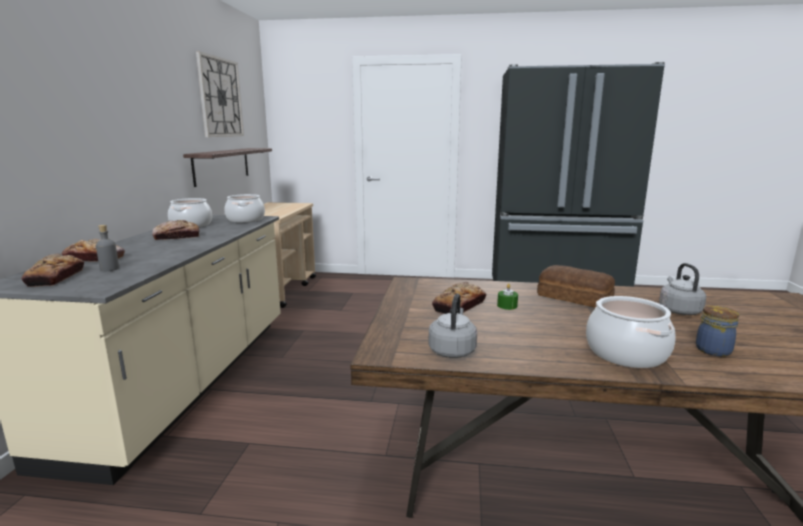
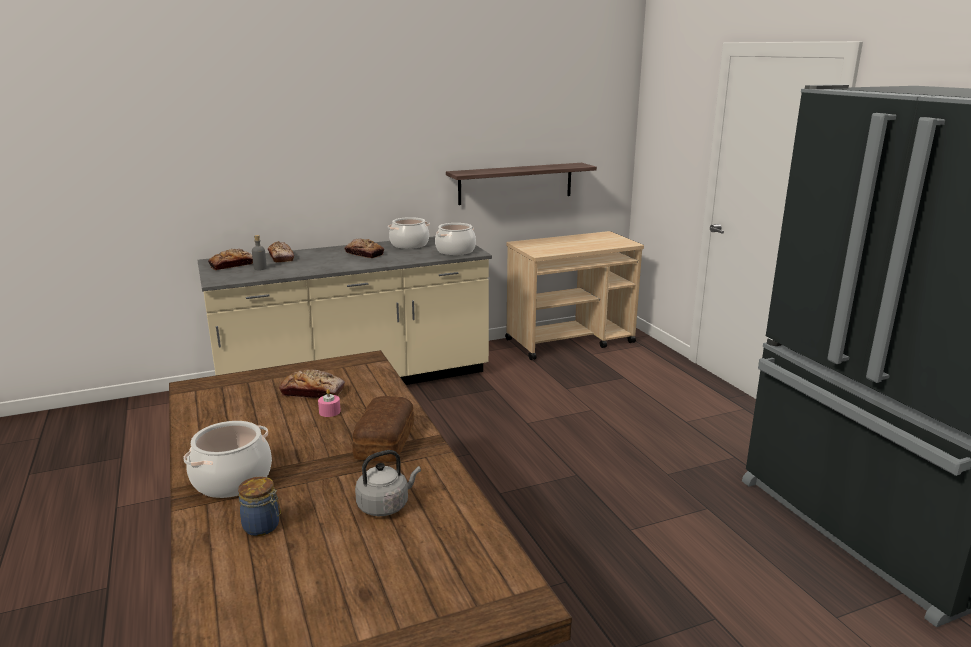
camera: 60 degrees right, 5 degrees up
wall clock [196,51,244,137] -> none
grey kettle [428,294,477,358] -> none
green candle [497,283,518,310] -> pink candle [318,389,341,417]

